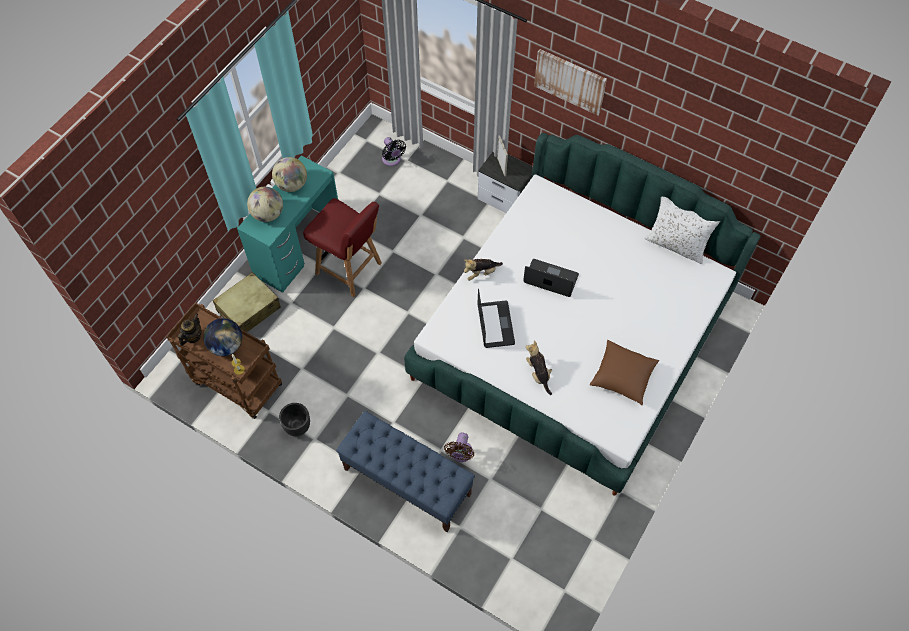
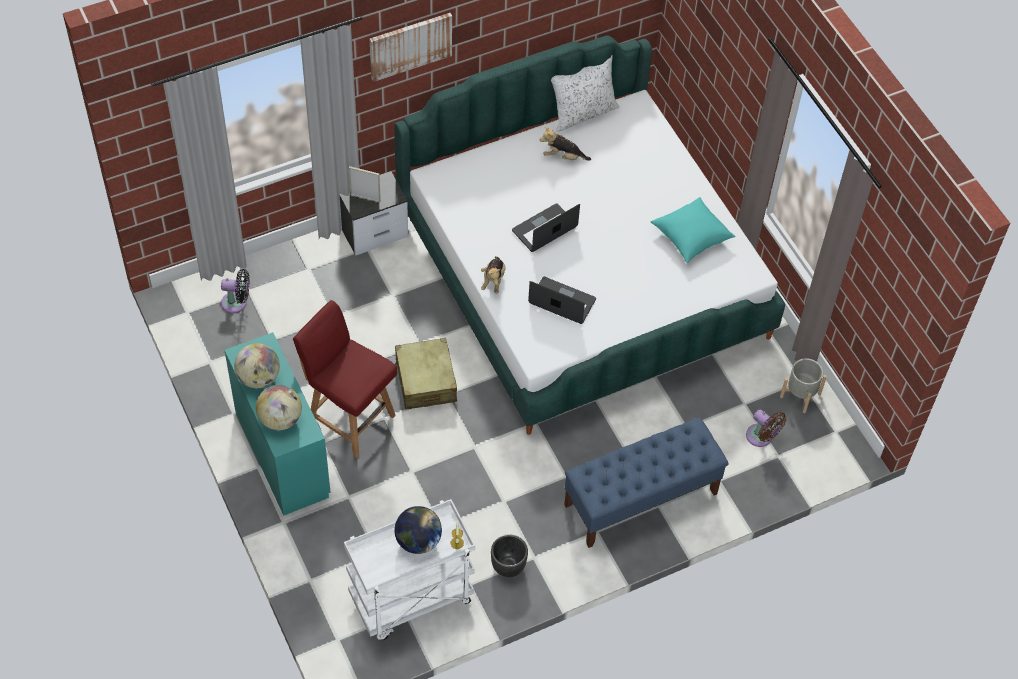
camera: 60 degrees left, 5 degrees down
brown cart [166,302,282,419] -> white cart [344,499,475,640]
teapot [178,313,202,346] -> none
beige suitcase [213,272,281,332] -> beige suitcase moved to [395,338,457,409]
red chair [303,198,382,297] -> red chair turned 120 degrees counterclockwise [293,300,397,458]
brown fan [444,432,474,462] -> brown fan moved to [746,410,787,447]
plush toy [526,341,552,395] -> plush toy moved to [540,127,591,161]
brown pillow [590,340,659,405] -> turquoise pillow [651,197,736,263]
none -> grey planter [780,358,827,413]

